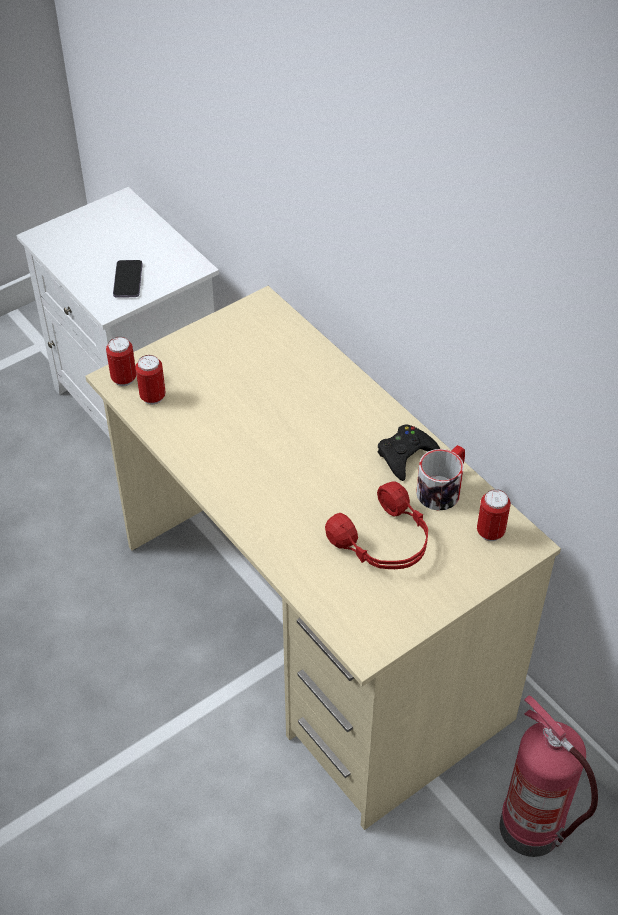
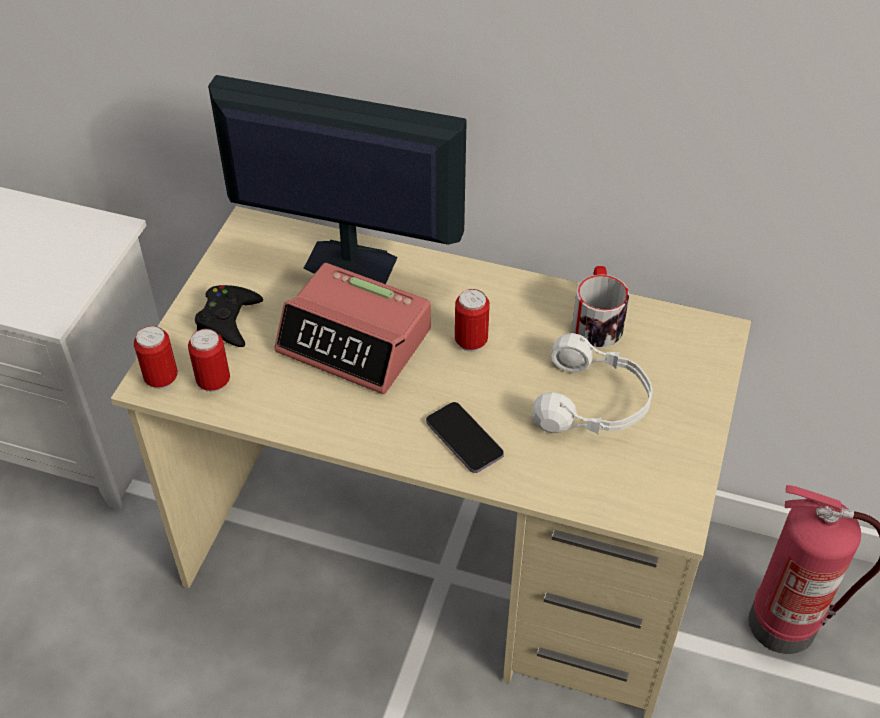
camera: 35 degrees left, 0 degrees up
phone [113,260,143,298] -> phone moved to [426,402,504,473]
red headphones [325,482,428,569] -> white headphones [532,333,653,434]
black game controller [378,424,440,481] -> black game controller moved to [195,285,263,347]
can [477,489,511,541] -> can moved to [455,289,490,352]
none -> monitor [208,75,467,284]
none -> alarm clock [274,263,431,394]

